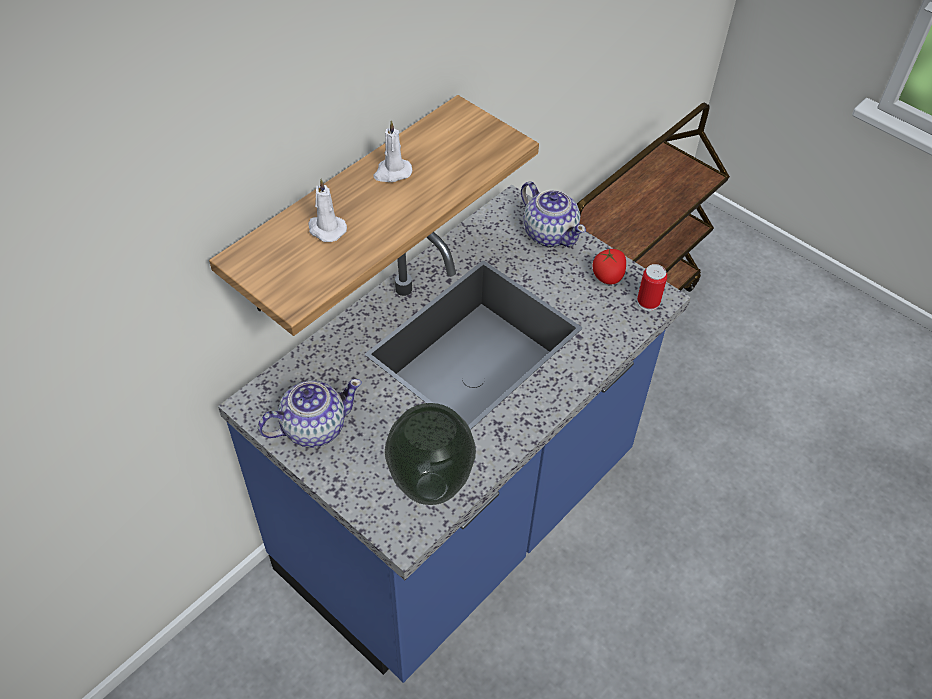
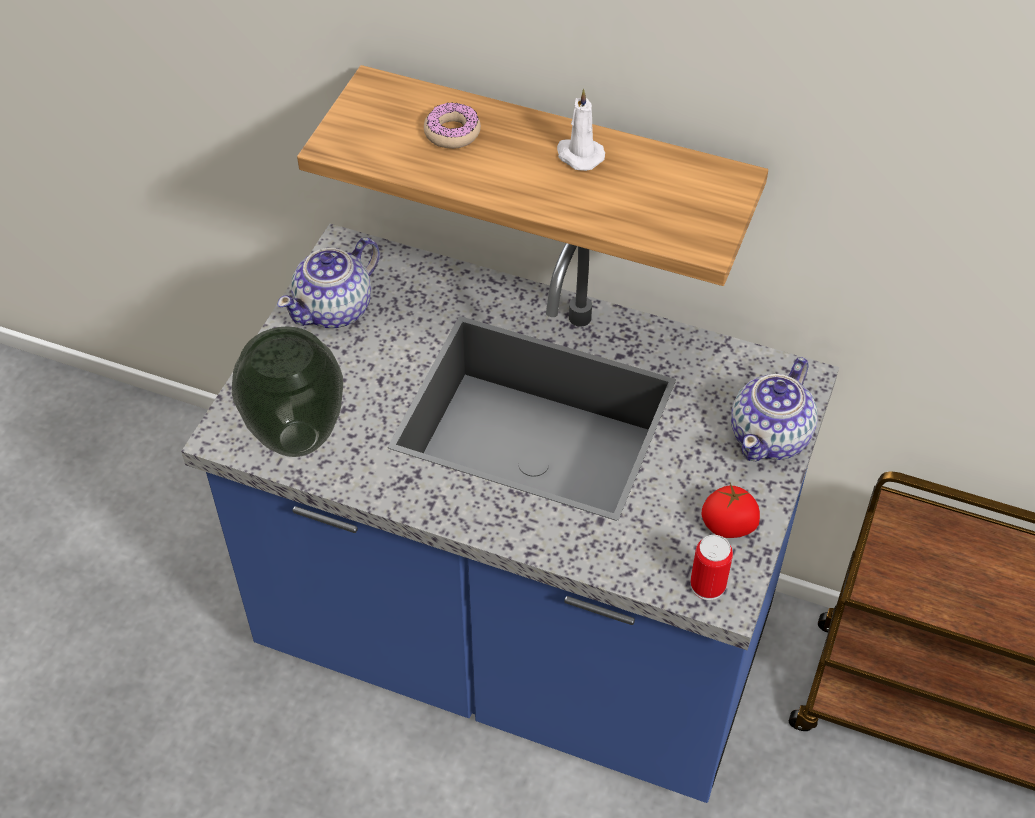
camera: 70 degrees right, 0 degrees up
teapot [258,379,362,448] -> teapot turned 90 degrees clockwise [277,238,380,328]
white candle [308,179,347,242] -> donut [424,102,481,149]

